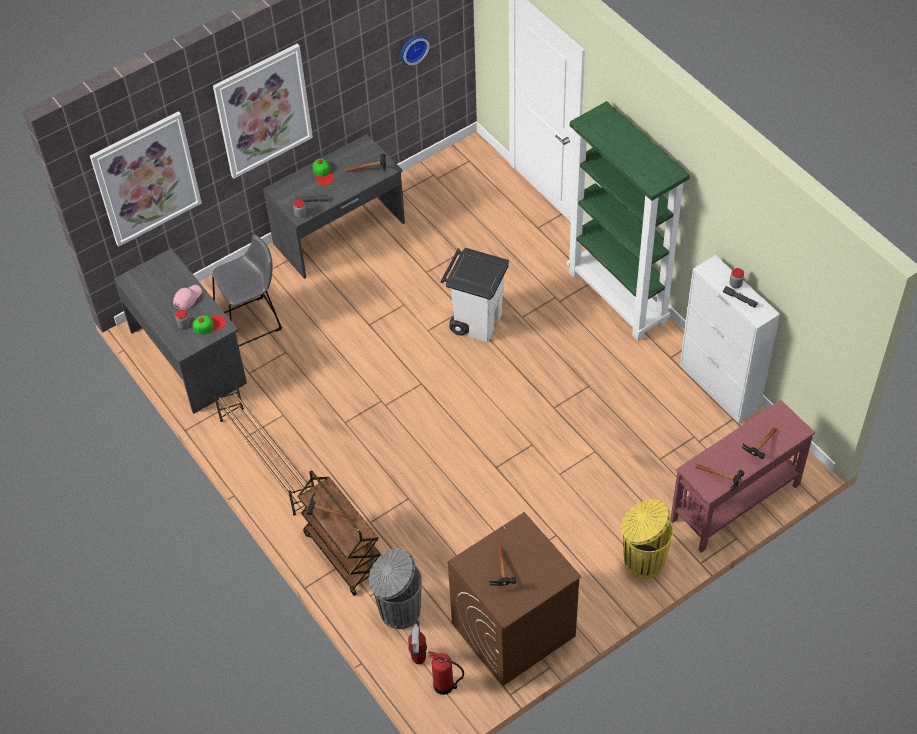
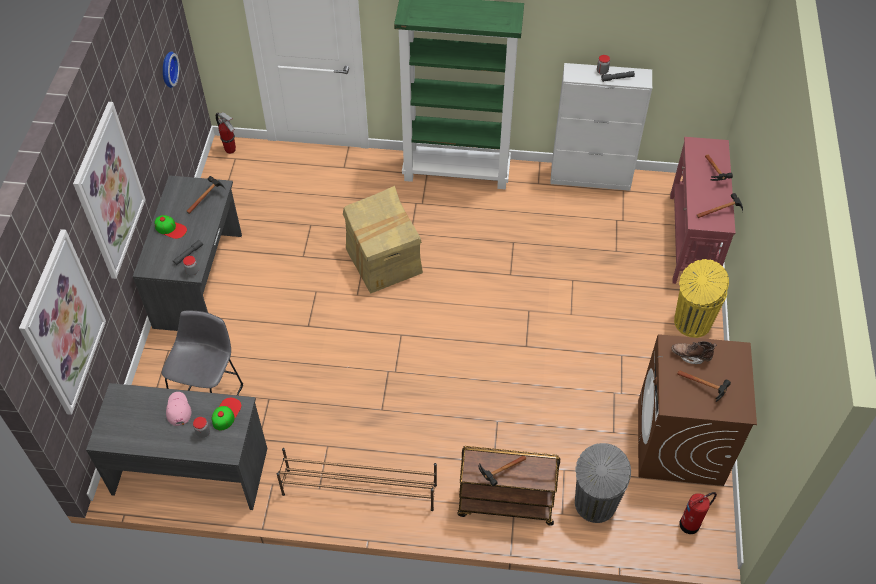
camera: 50 degrees left, 0 degrees up
fire extinguisher [408,620,427,664] -> fire extinguisher moved to [216,112,236,154]
white trash can [441,248,509,342] -> cardboard box [343,186,423,294]
none -> brown boot [671,341,717,364]

